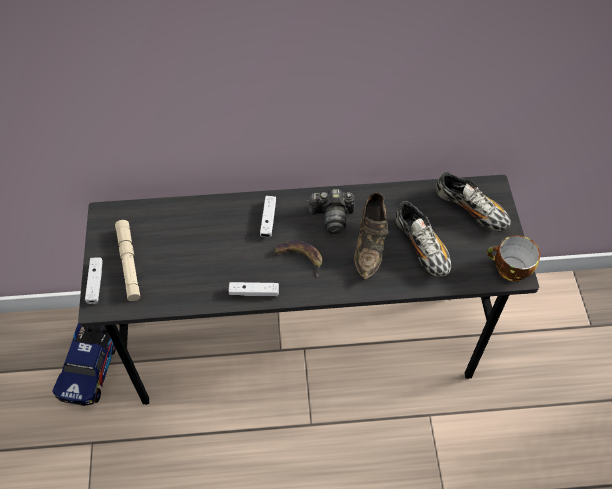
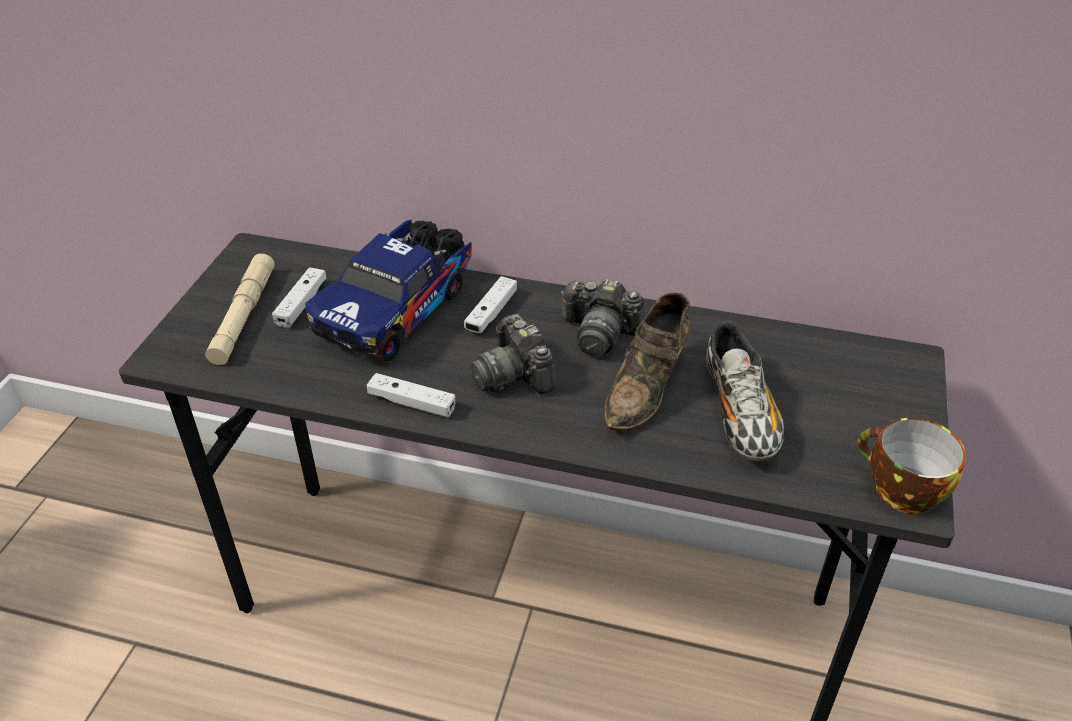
camera: 20 degrees right, 15 degrees down
toy truck [52,322,116,406] -> toy truck moved to [305,220,472,363]
white game controller [85,257,103,304] -> white game controller moved to [272,267,327,328]
banana [274,240,322,277] -> camera [471,313,556,394]
shoe [436,172,511,231] -> none

